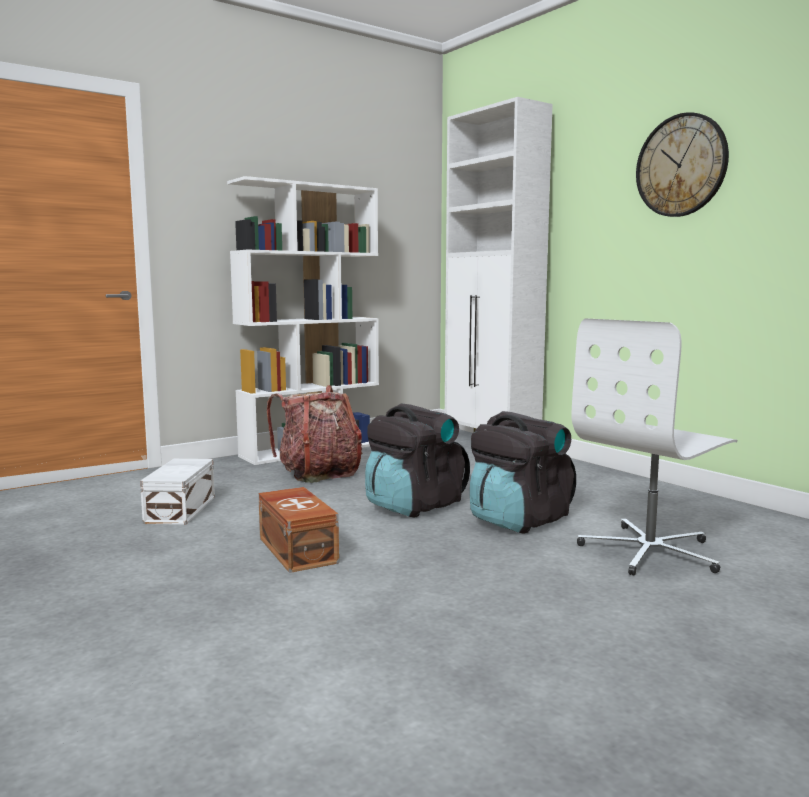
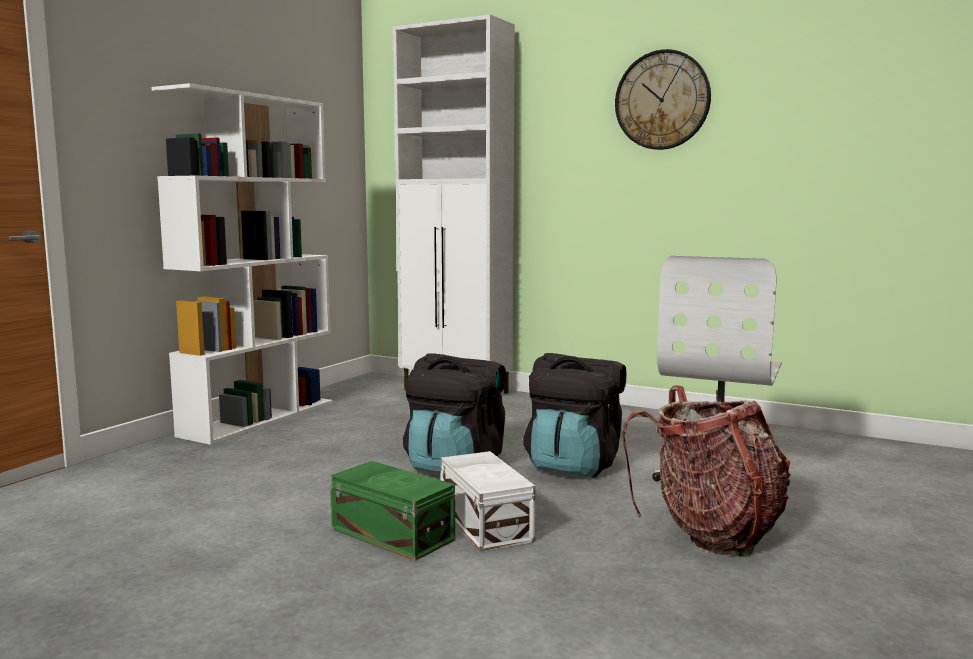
camera: 25 degrees left, 0 degrees up
white storage box [140,459,215,525] -> white storage box moved to [441,451,535,551]
brown storage box [258,487,339,573] -> green storage box [330,461,455,561]
backpack [267,385,362,483] -> backpack moved to [622,386,791,556]

